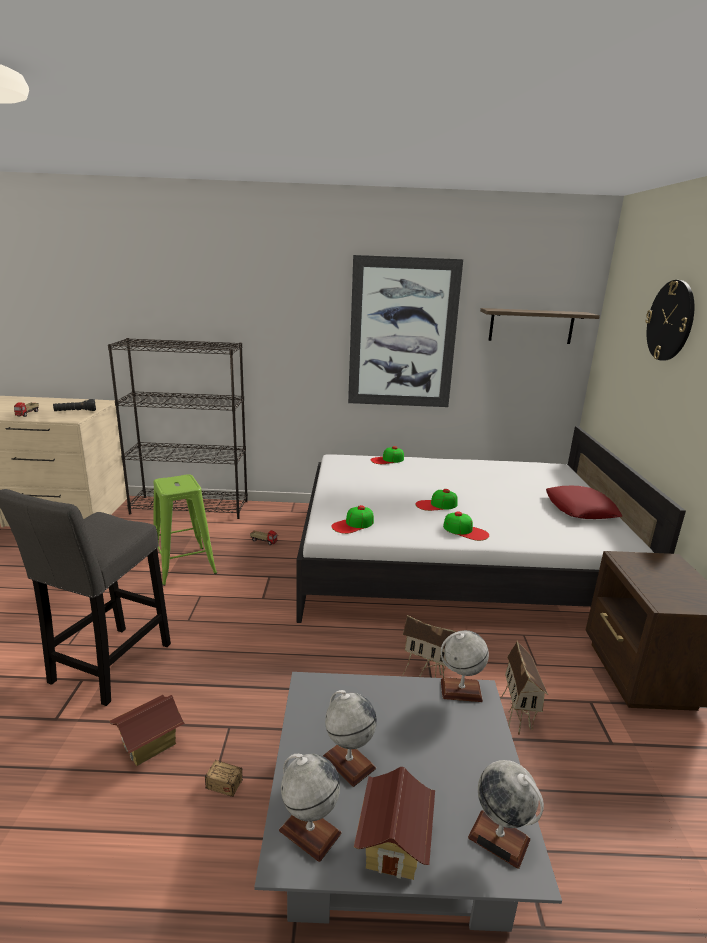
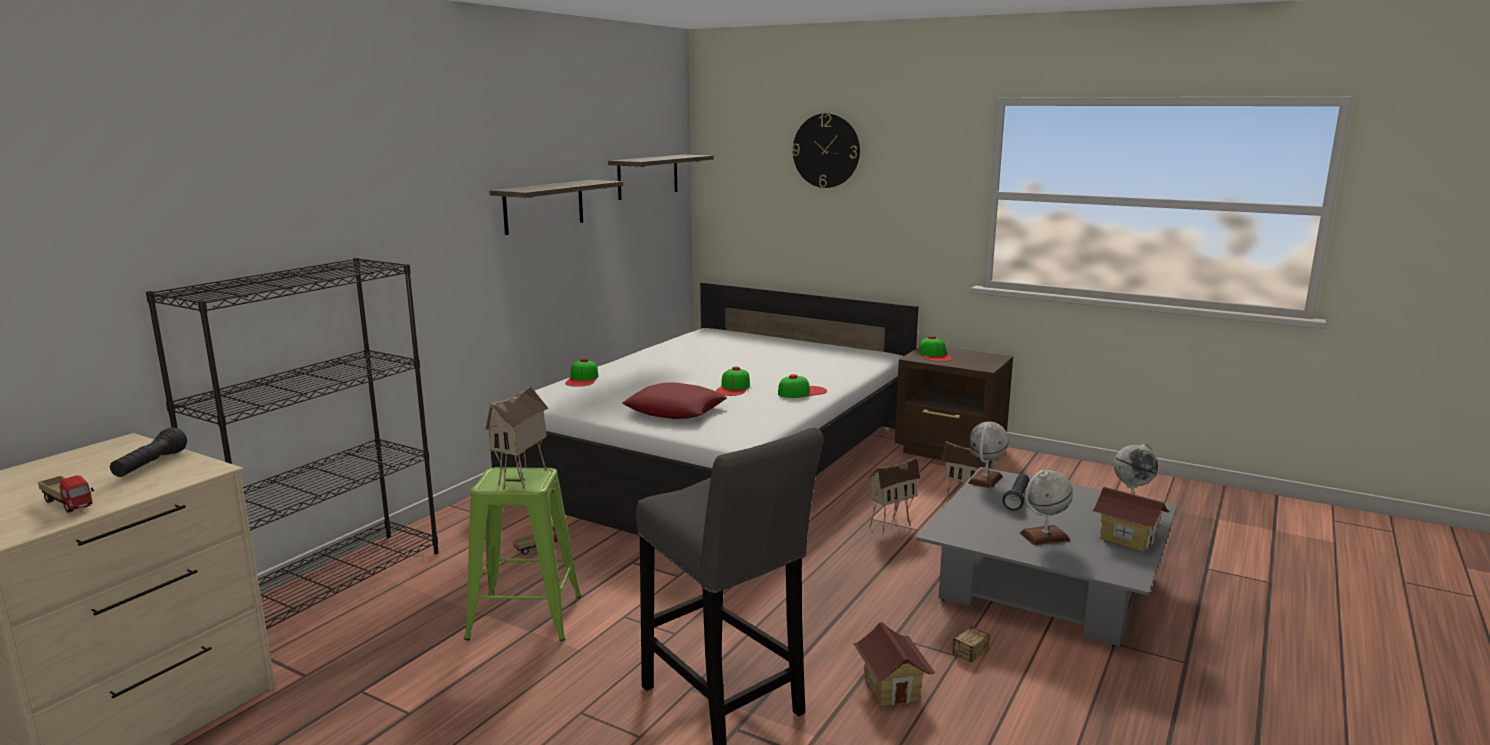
camera: 60 degrees left, 5 degrees down
globe [279,754,342,862] -> none
cap [331,505,374,534] -> cap moved to [919,336,953,362]
picture [348,255,463,407] -> shelf [489,180,623,235]
red pillow [546,486,622,519] -> red pillow moved to [623,382,727,419]
none -> toy house [486,385,548,490]
none -> black flashlight [1002,474,1029,510]

